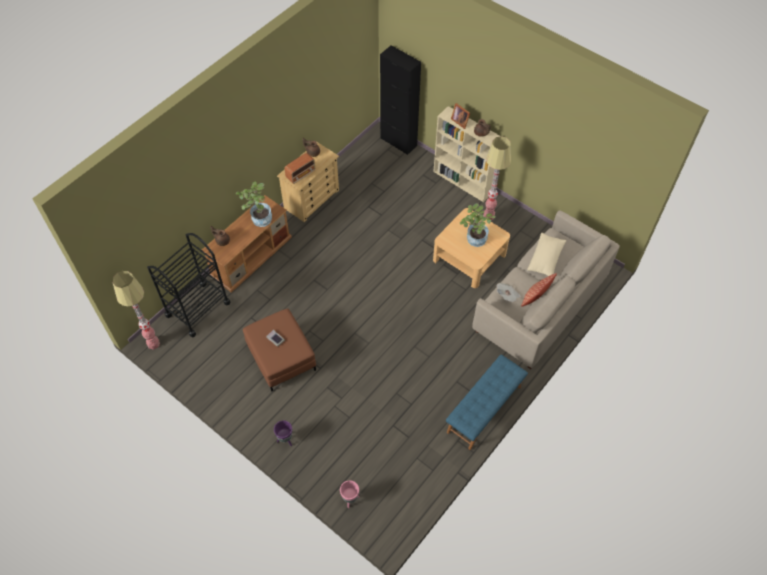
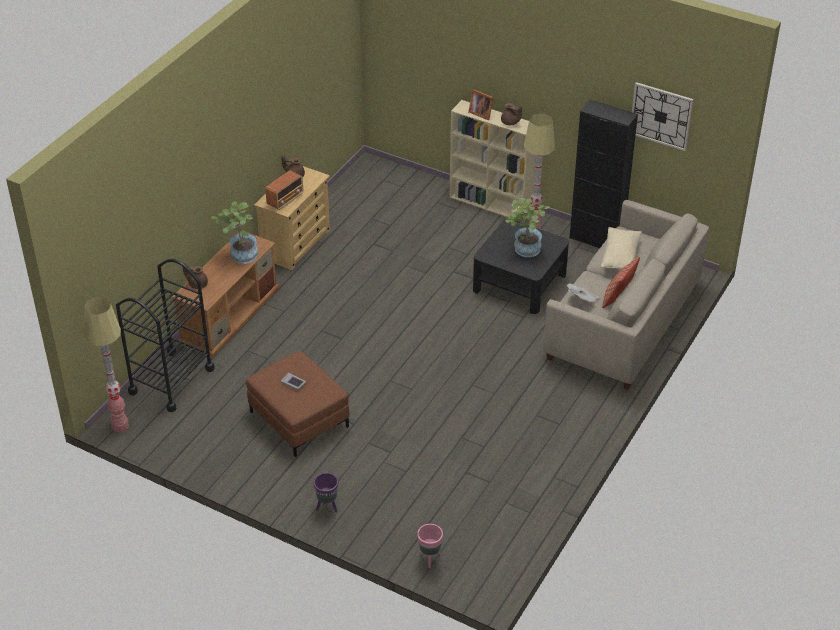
camera: 10 degrees left, 15 degrees down
black cabinet [380,45,421,155] -> black cabinet moved to [569,100,638,248]
beige coffee table [433,208,510,288] -> black coffee table [473,219,569,314]
blue bench [446,354,528,450] -> none
none -> wall clock [632,82,693,151]

